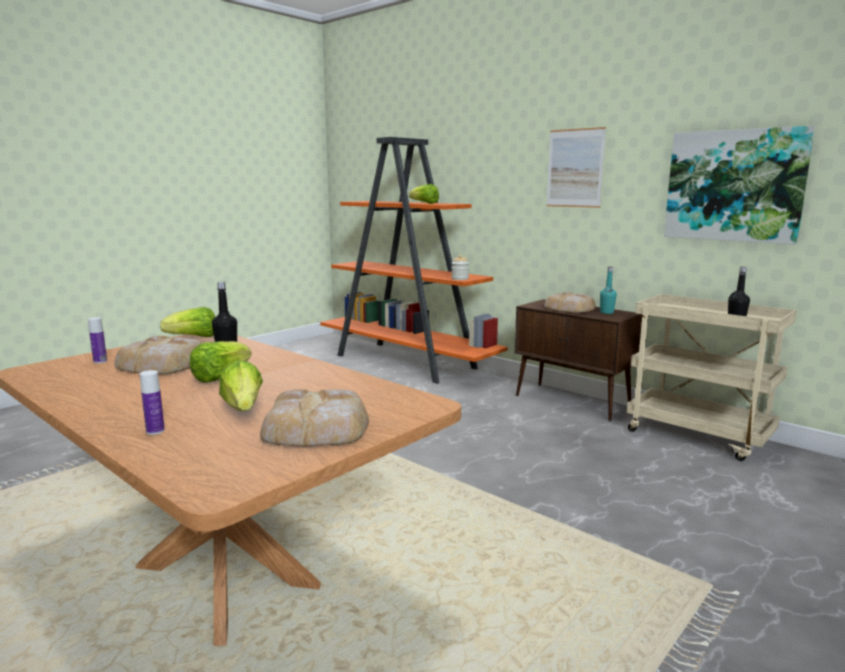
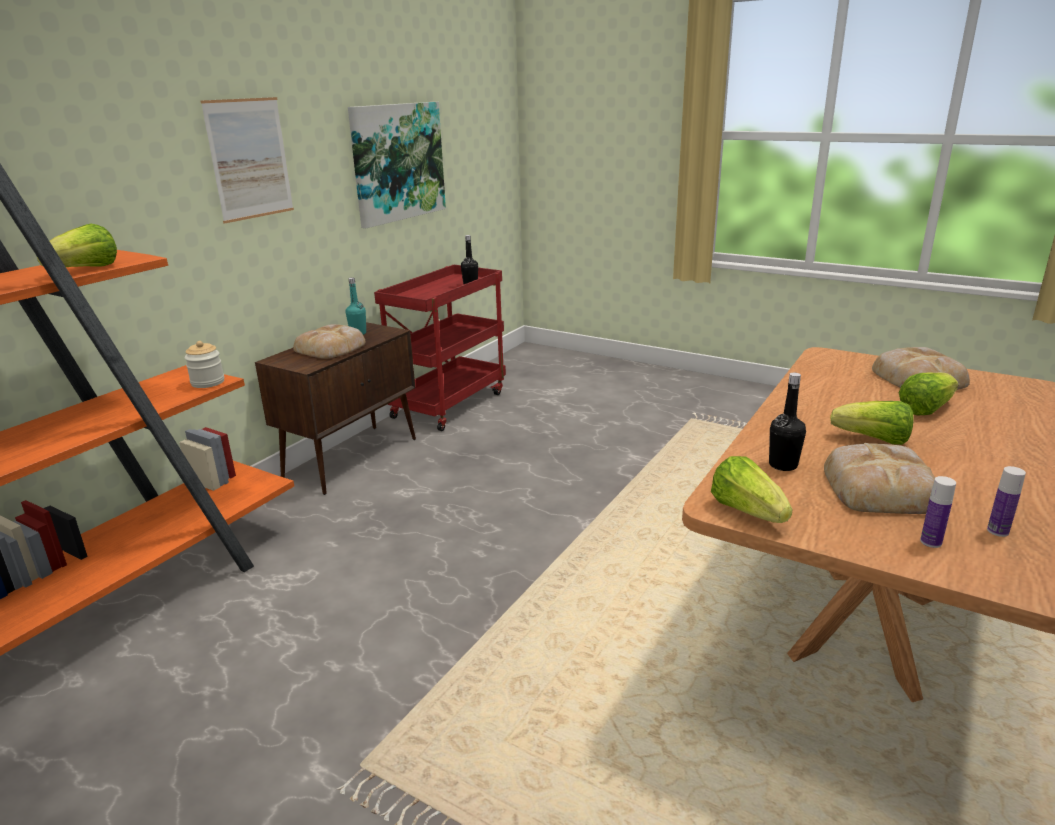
camera: 100 degrees left, 10 degrees up
bottle [140,370,165,435] -> bottle moved to [987,466,1026,537]
beige cart [627,294,797,461] -> red cart [374,265,506,431]

